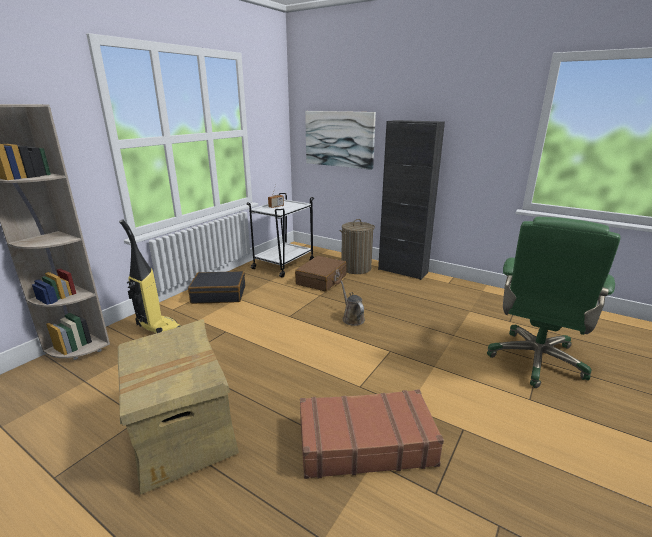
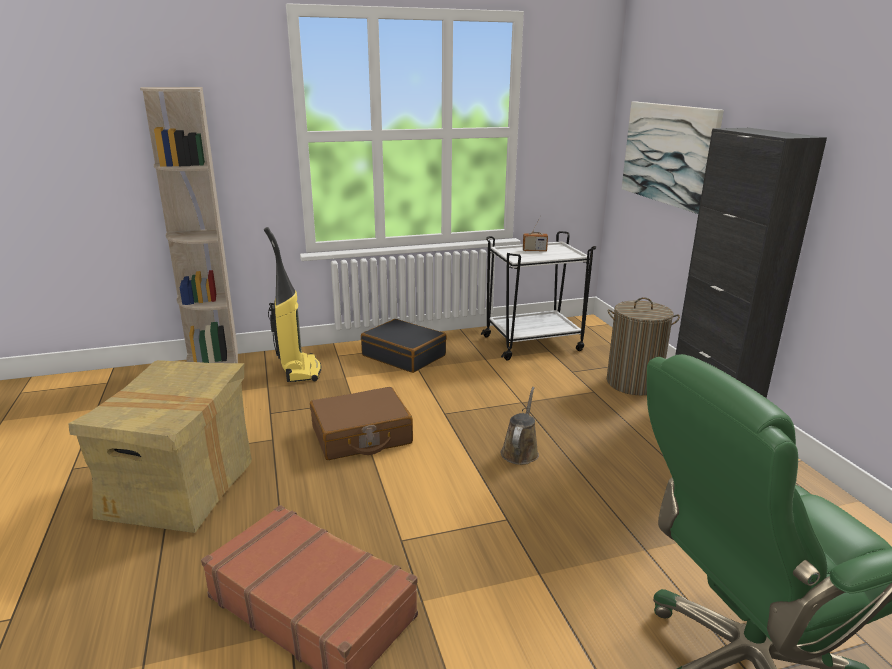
camera: 40 degrees right, 0 degrees up
brown suitcase [295,256,347,292] -> brown suitcase moved to [310,387,413,460]

